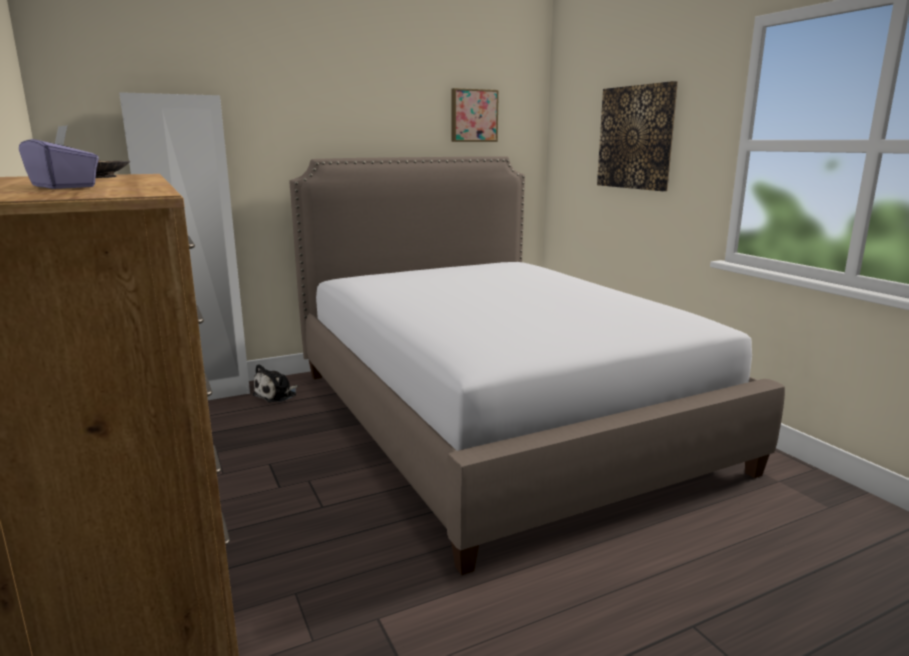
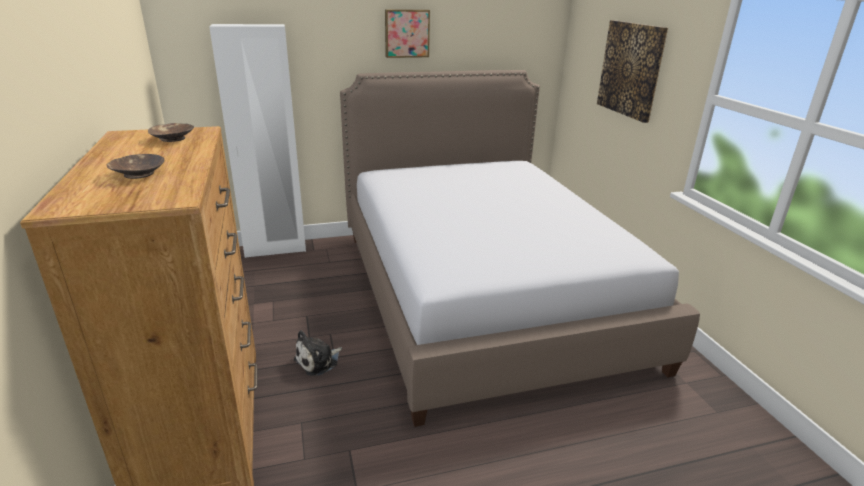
camera: 10 degrees right, 10 degrees up
purple tissue box [19,125,99,189] -> brown bowl [107,154,164,179]
plush toy [252,364,298,402] -> plush toy moved to [294,330,342,376]
picture [452,88,499,142] -> picture moved to [385,9,430,58]

